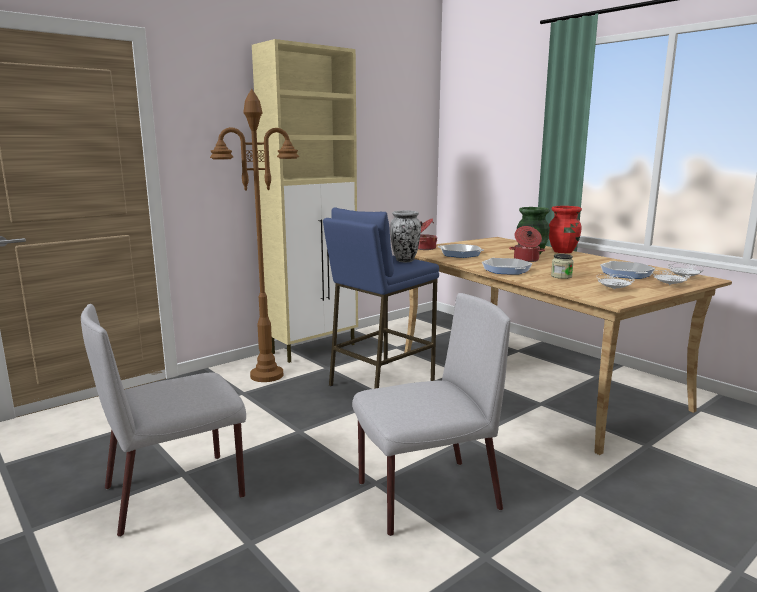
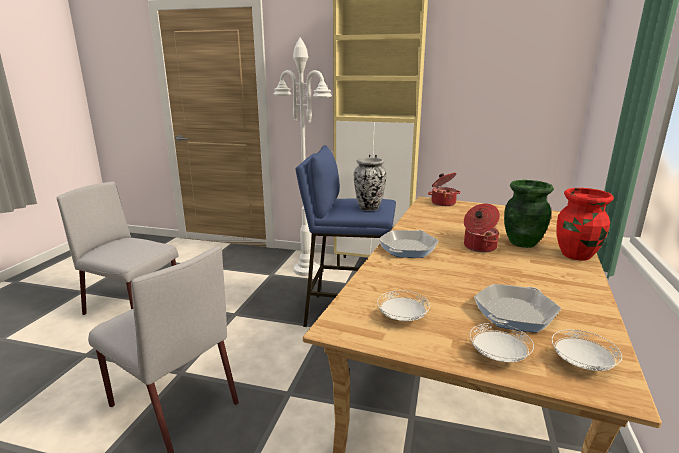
camera: 55 degrees right, 5 degrees up
brown floor lamp [210,89,299,382] -> white floor lamp [274,37,332,276]
frying pan [438,244,484,258] -> none
jar [551,254,574,279] -> none

